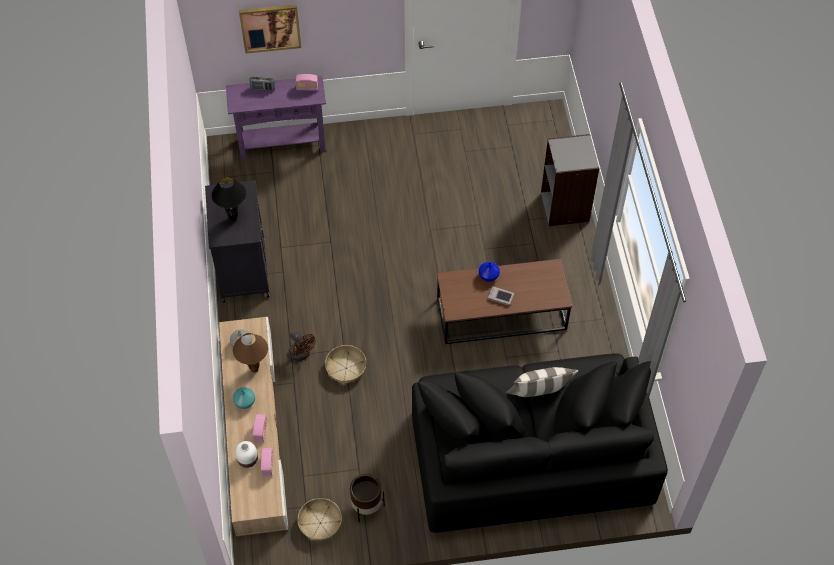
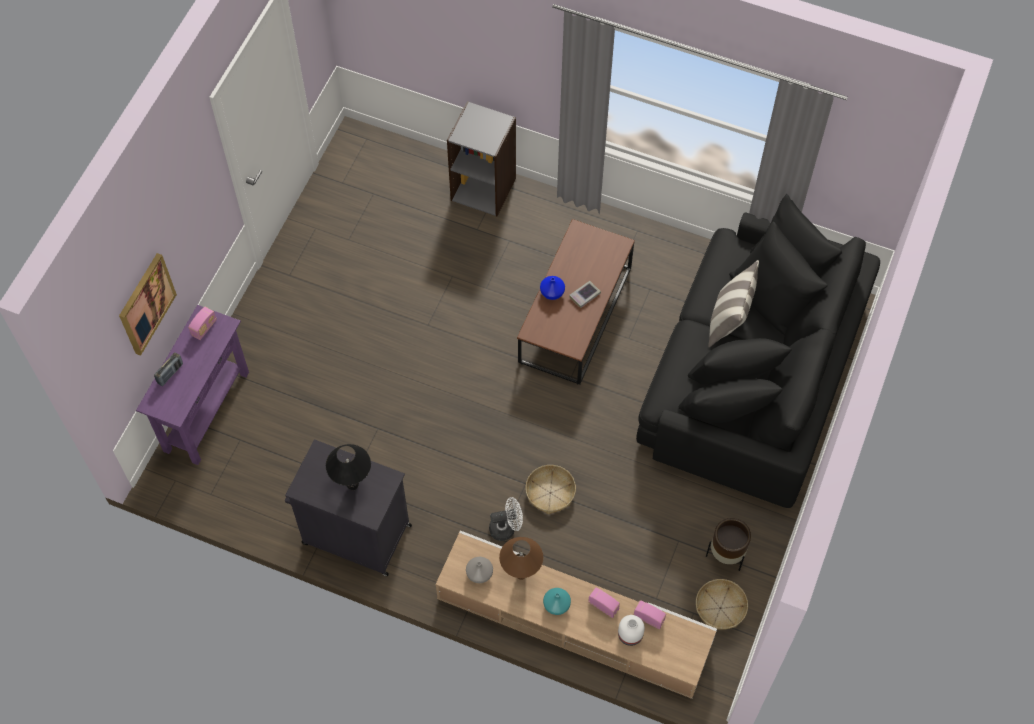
camera: 60 degrees left, 5 degrees up
brown fan [289,331,316,361] -> white fan [489,497,523,541]

